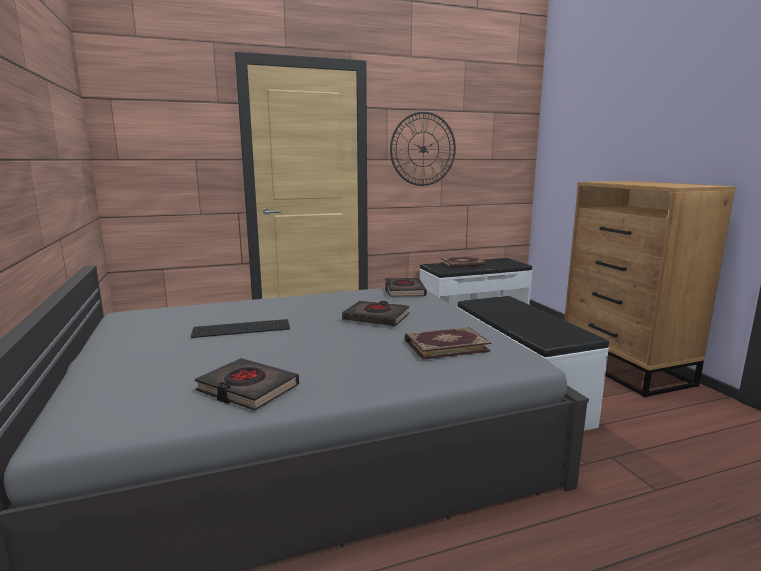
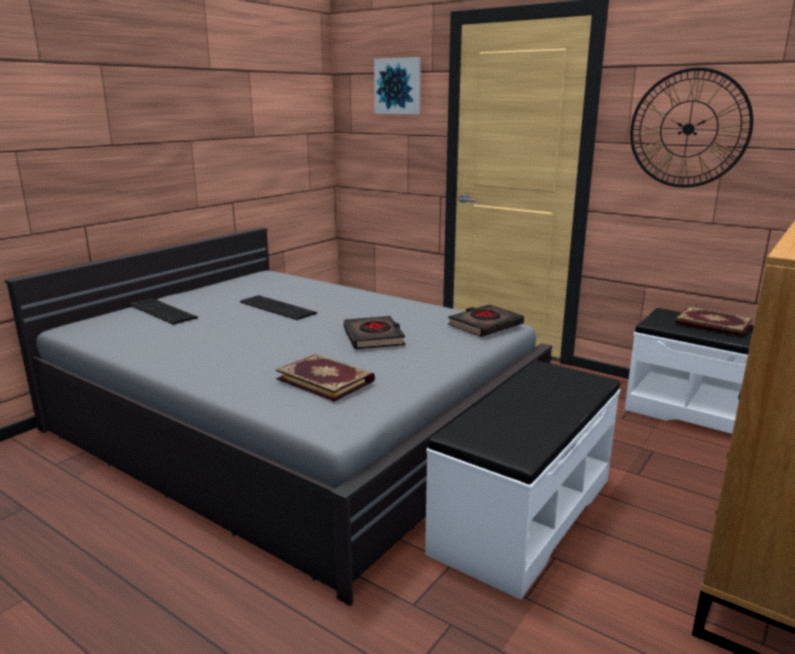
camera: 55 degrees right, 5 degrees up
black book [195,358,299,410] -> none
none -> keyboard [129,298,198,325]
none -> picture [374,57,421,114]

